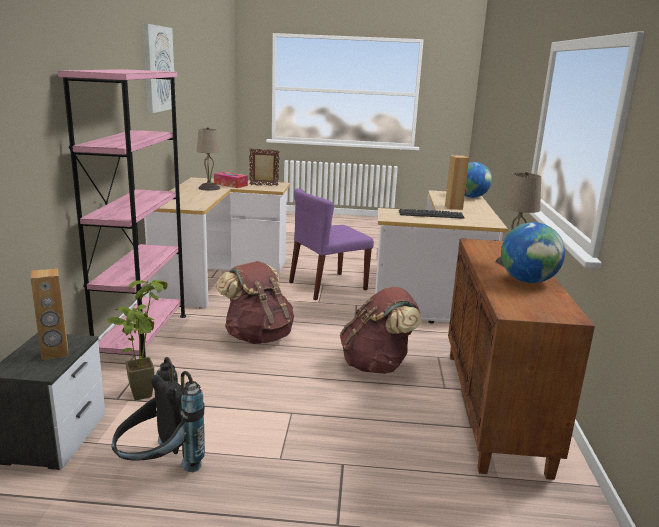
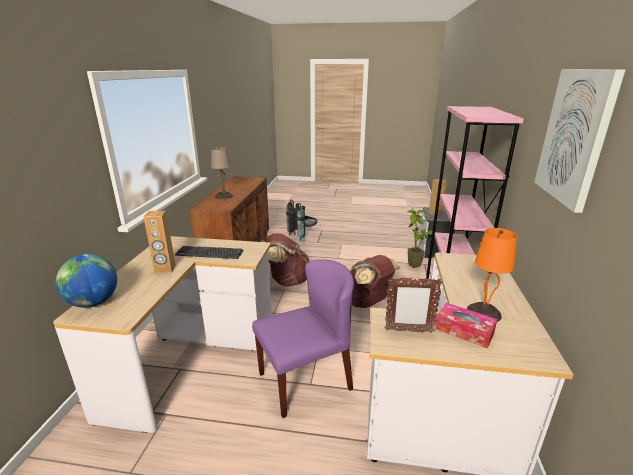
camera: 175 degrees left, 5 degrees up
black backpack [112,357,205,472] -> black backpack moved to [286,199,318,241]
beige table lamp [197,127,220,191] -> orange table lamp [467,228,517,322]
globe [501,222,565,283] -> none

